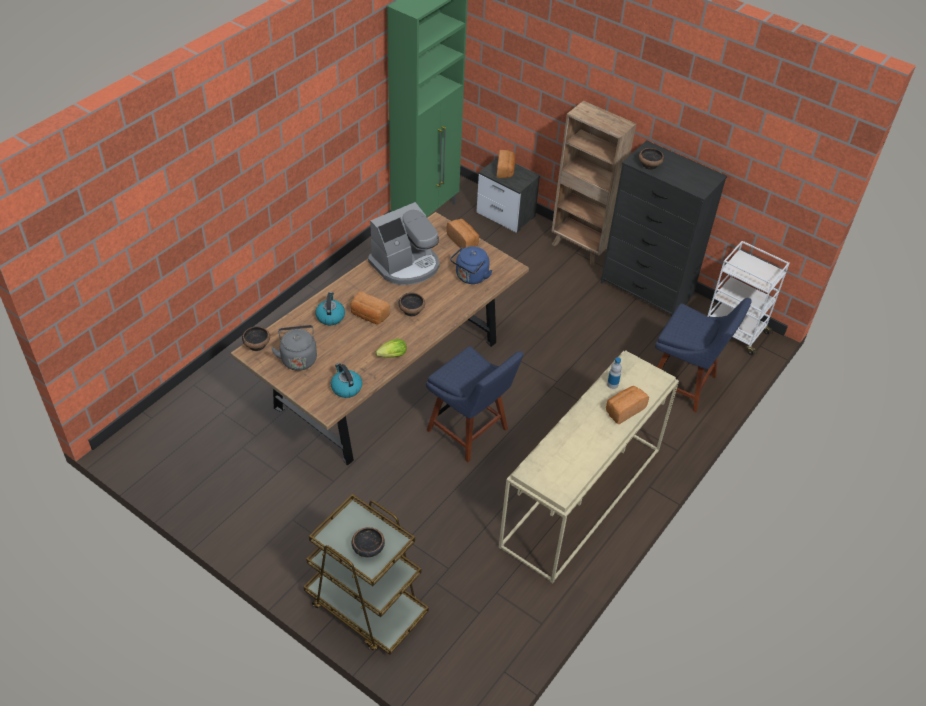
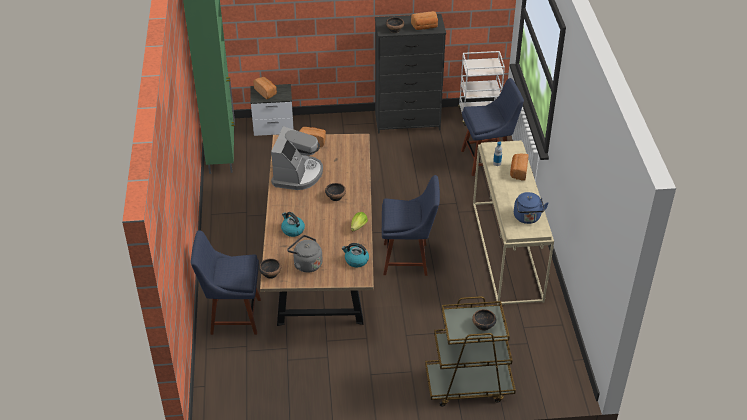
camera: 40 degrees left, 5 degrees down
bread [351,291,390,324] -> bread moved to [411,11,438,30]
blue kettle [450,246,493,284] -> blue kettle moved to [514,192,549,224]
brown bookcase [551,101,636,265] -> none
none -> blue chair [191,230,261,335]

